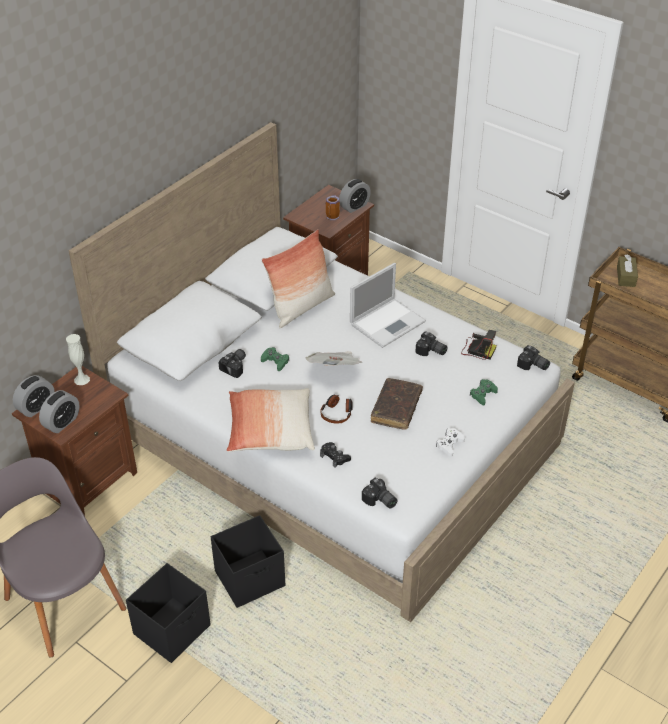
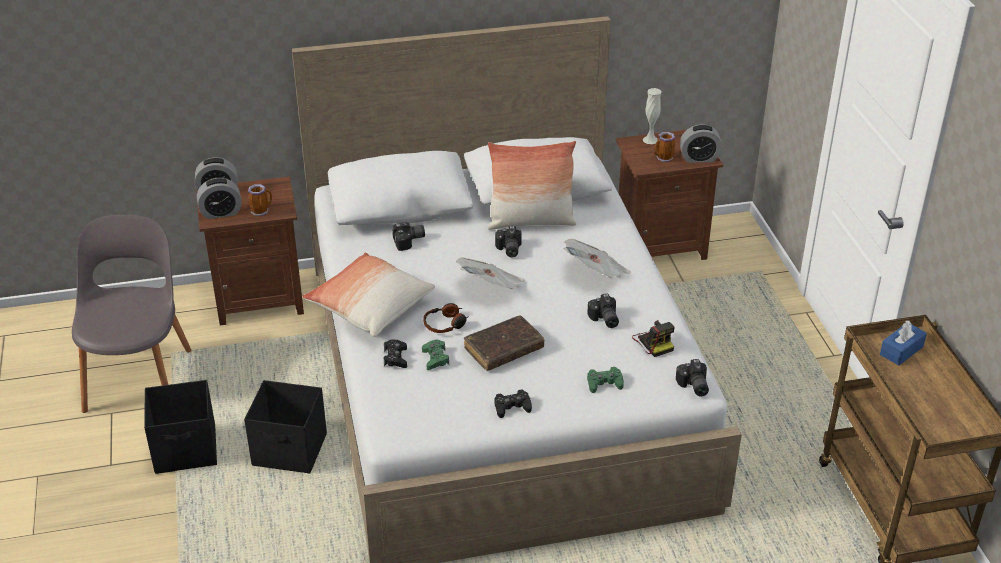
camera: 40 degrees right, 5 degrees down
white vase [66,334,90,385] -> white vase moved to [643,88,662,144]
green game controller [261,347,289,371] -> green game controller moved to [422,340,449,370]
laptop [350,263,426,348] -> newspaper [564,239,631,278]
camera [362,477,397,509] -> camera moved to [495,226,522,258]
white game controller [436,428,465,457] -> black game controller [494,389,532,418]
brown tissue box [617,254,638,287] -> blue tissue box [880,321,927,366]
none -> mug [248,184,272,216]

